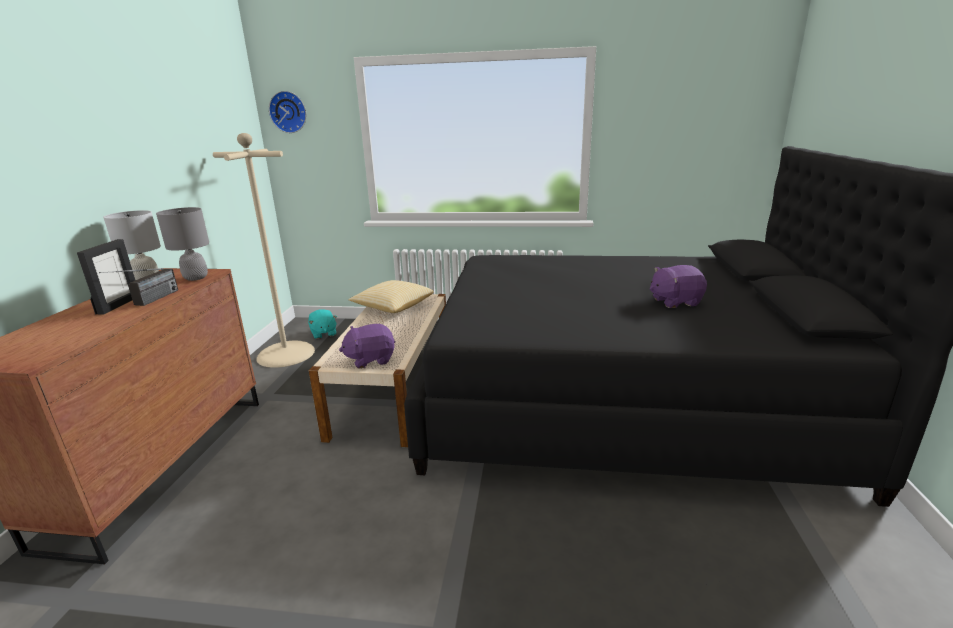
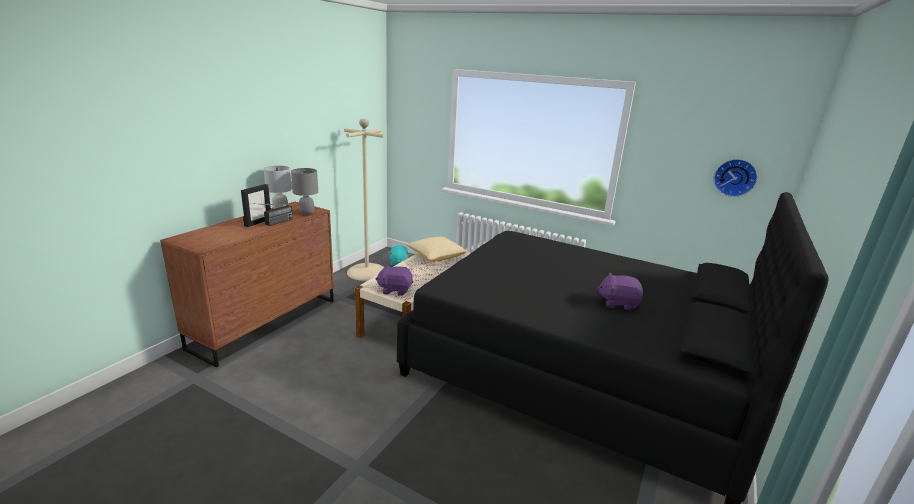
camera: 20 degrees right, 0 degrees up
wall clock [269,91,306,133] -> wall clock moved to [713,159,758,197]

